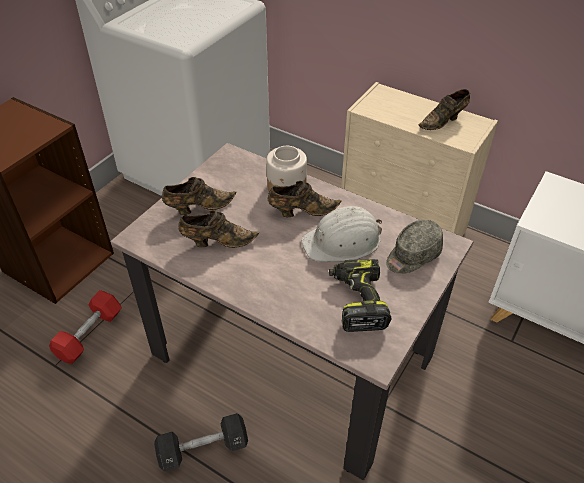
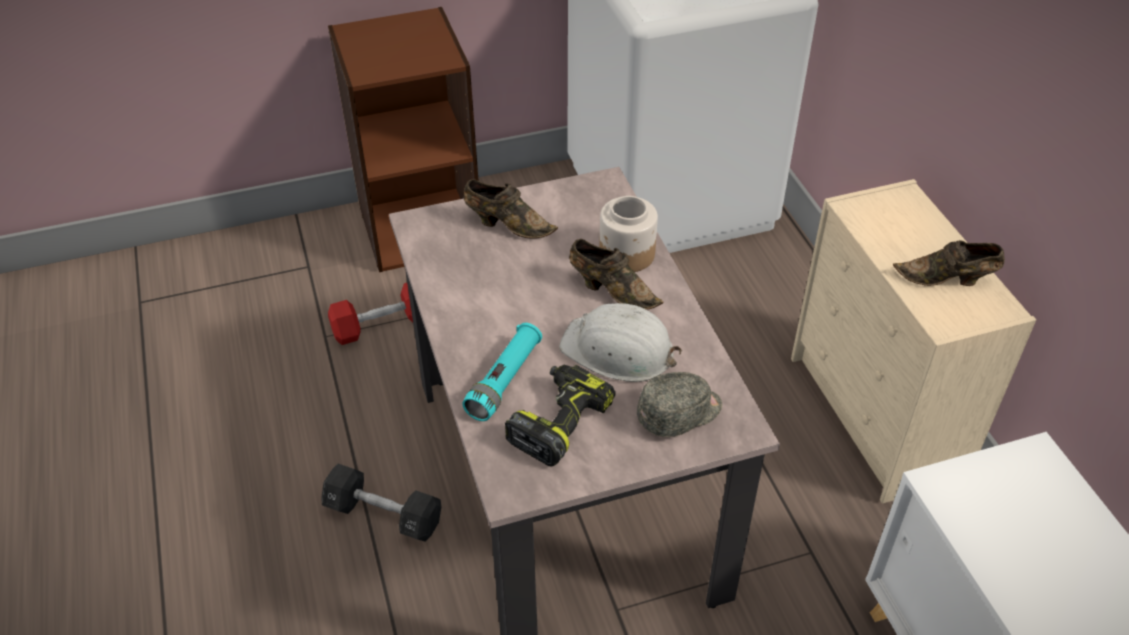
camera: 40 degrees right, 0 degrees up
brown shoe [178,210,259,248] -> none
grey cap [386,220,443,274] -> grey cap turned 150 degrees clockwise [637,372,722,437]
none -> turquoise flashlight [462,323,542,421]

